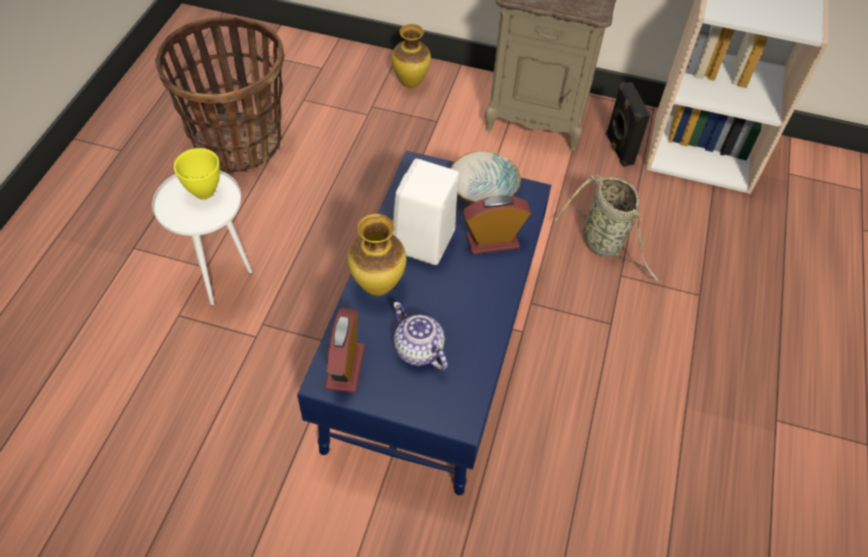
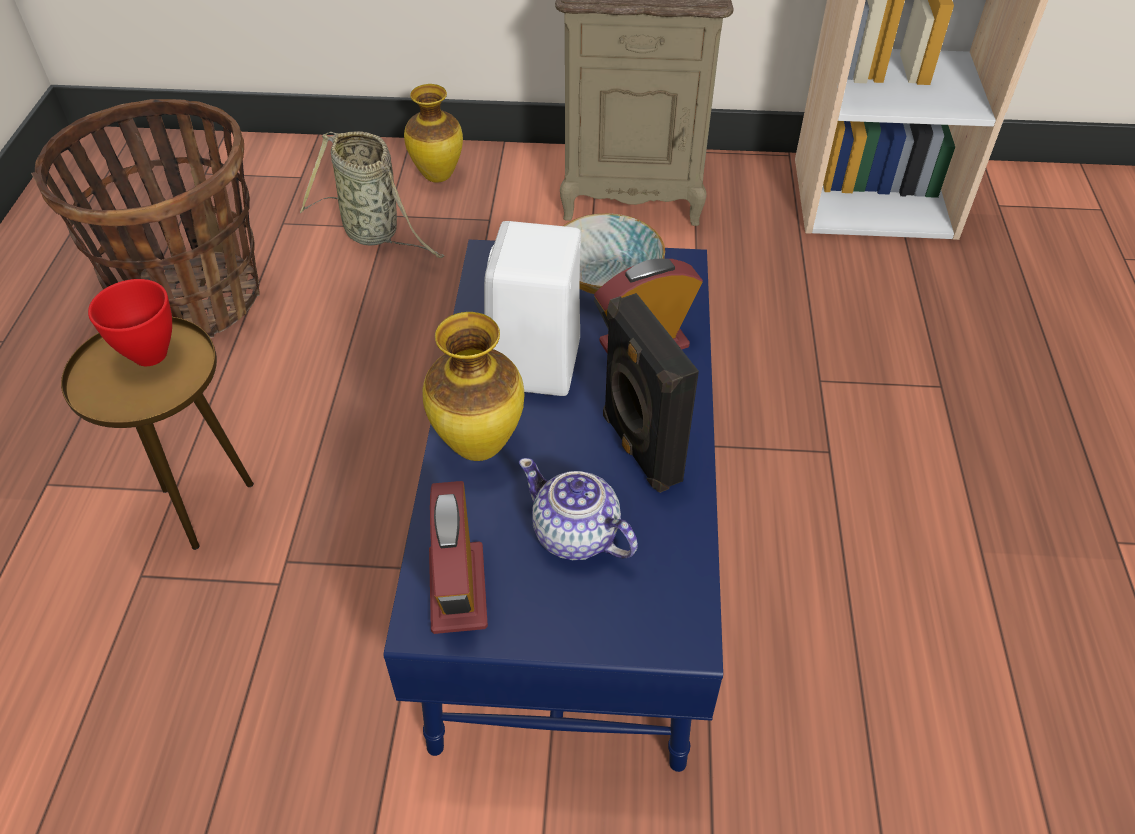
camera: 10 degrees left, 5 degrees down
white side table [152,171,253,306] -> brown side table [61,317,254,550]
yellow bowl [174,148,220,199] -> red bowl [88,279,172,366]
basket [555,175,660,282] -> basket moved to [300,131,444,258]
black speaker [606,82,650,167] -> black speaker moved to [603,293,699,493]

